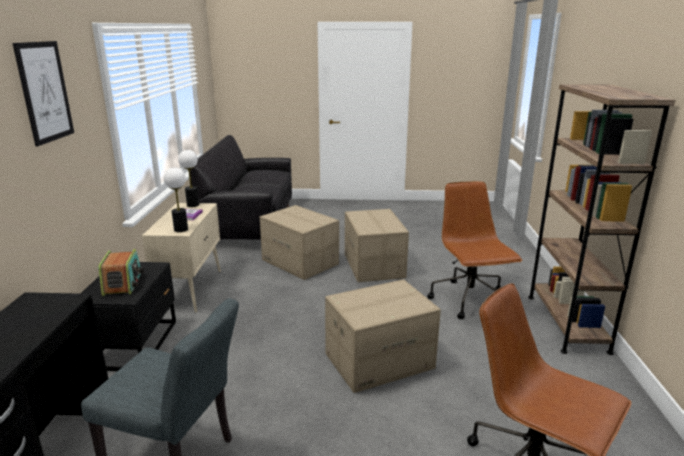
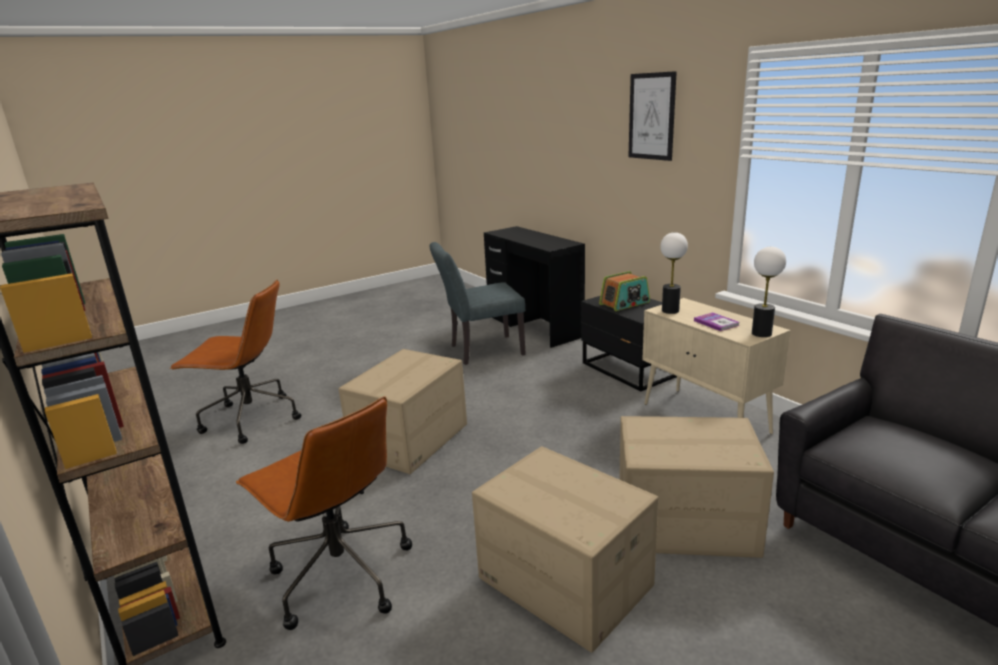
camera: 145 degrees right, 0 degrees up
radio [98,249,144,296] -> radio turned 75 degrees counterclockwise [599,271,650,311]

